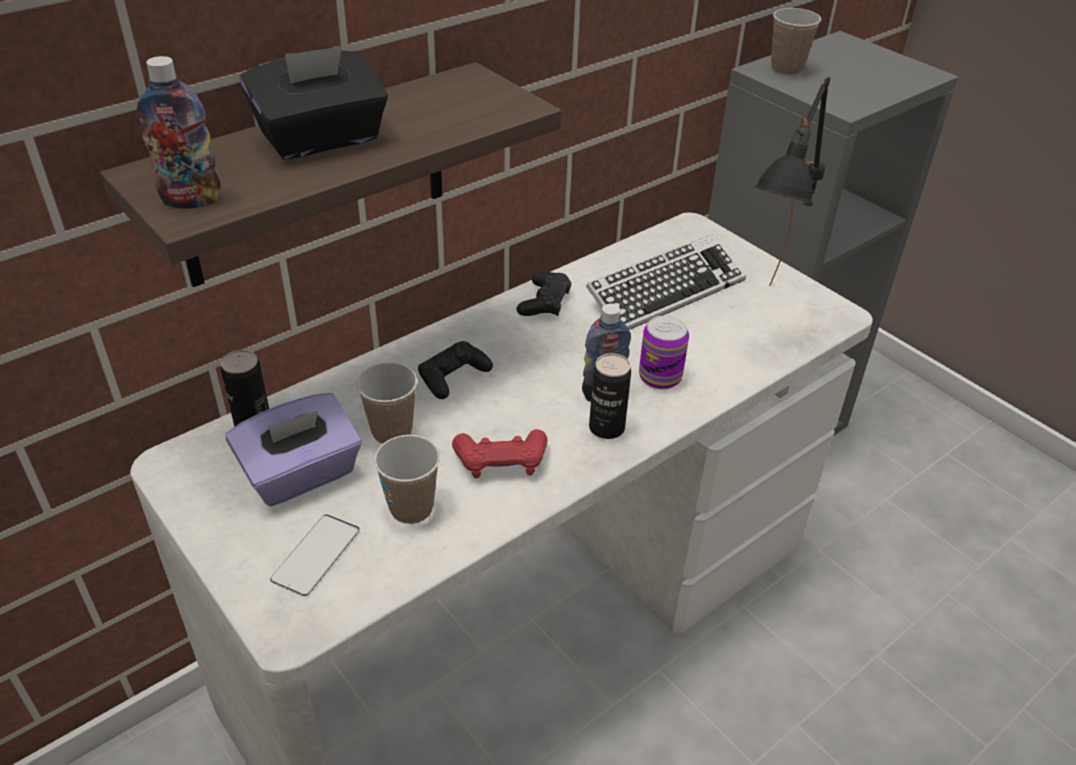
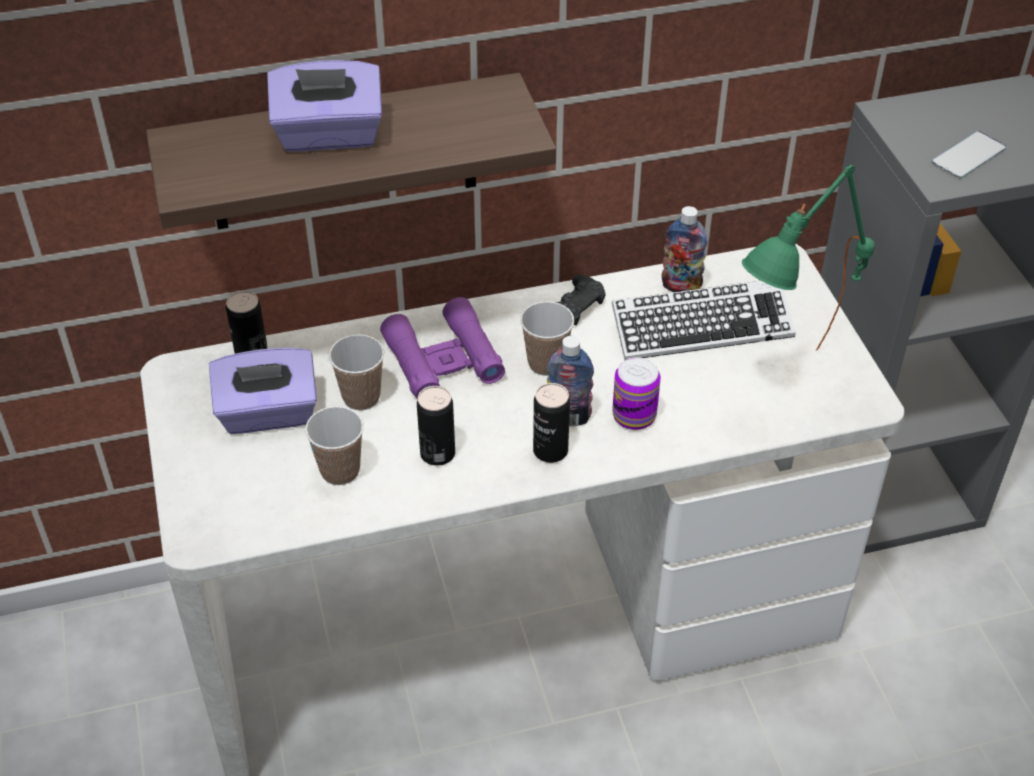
camera: 25 degrees right, 5 degrees up
bottle [137,56,221,208] -> bottle moved to [661,206,708,292]
black tissue box [240,46,388,160] -> purple tissue box [267,60,382,152]
phone [270,514,360,596] -> phone moved to [932,131,1007,178]
black game controller [418,341,493,399] -> purple binoculars [380,297,505,400]
red game controller [452,429,548,479] -> can [417,386,455,466]
black table lamp [754,77,830,286] -> green table lamp [742,165,875,351]
cup [771,8,821,76] -> cup moved to [520,301,574,376]

